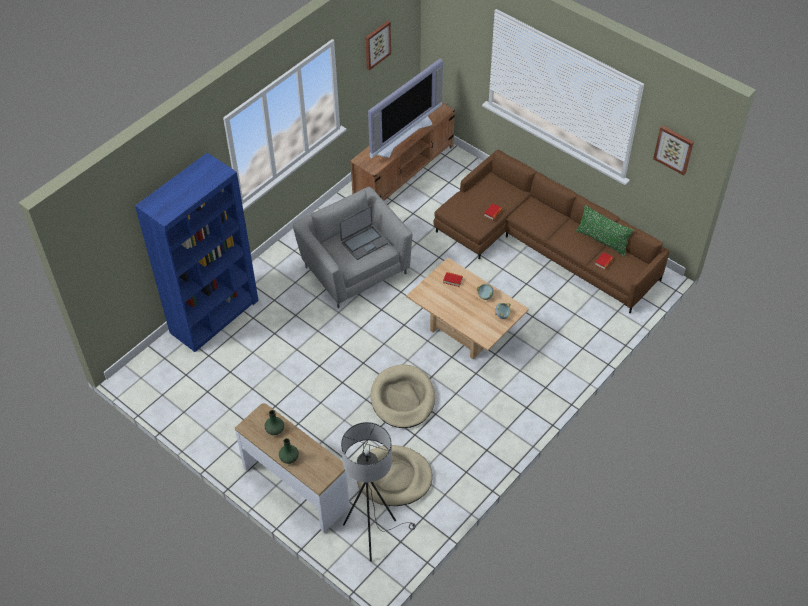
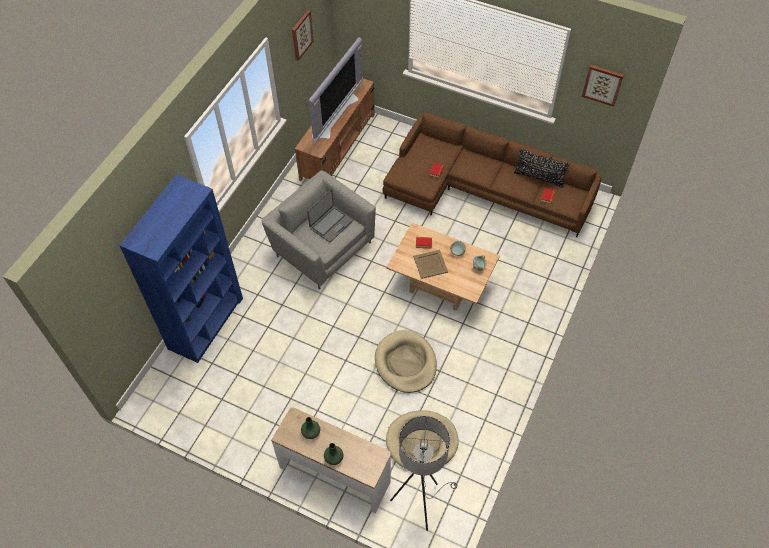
camera: 15 degrees left, 5 degrees up
green pillow [576,205,634,256] -> black pillow [514,149,570,188]
none -> beige tray [413,250,448,279]

